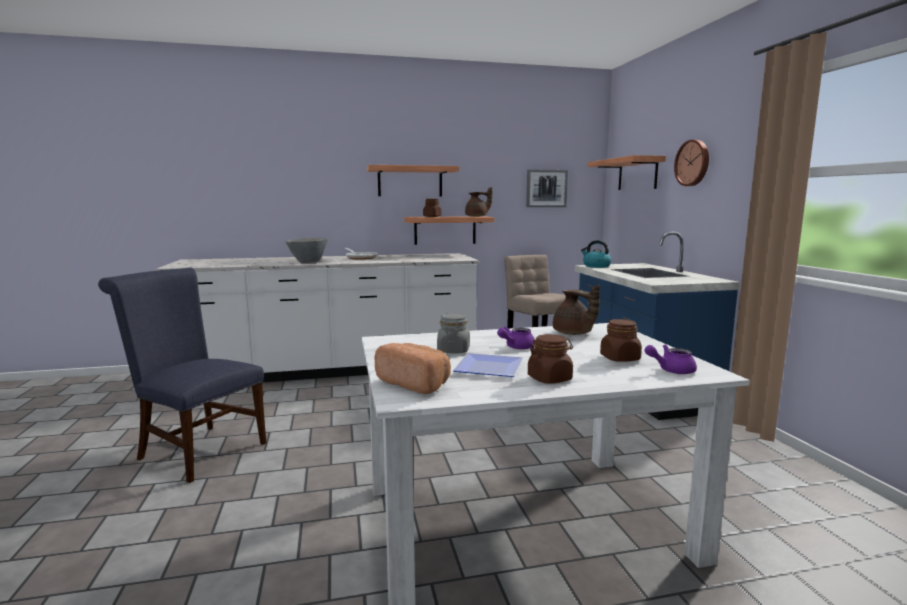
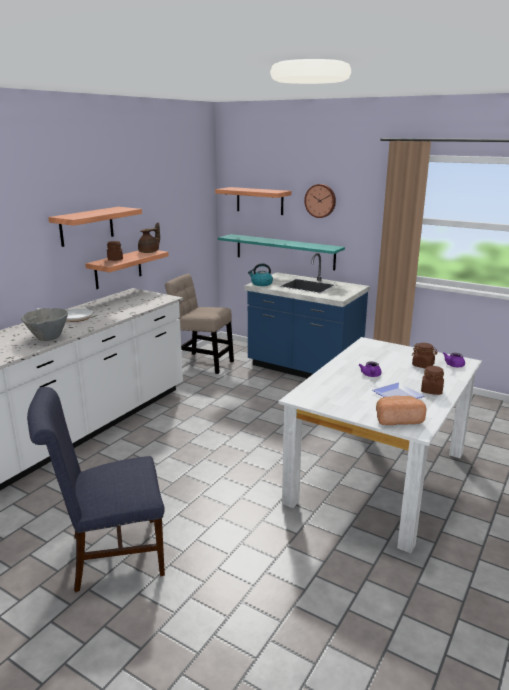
camera: 45 degrees left, 10 degrees up
grey jar [437,313,470,353] -> none
picture [526,169,568,207] -> none
brown teapot [553,285,600,335] -> none
none -> turquoise shelf [218,234,345,270]

